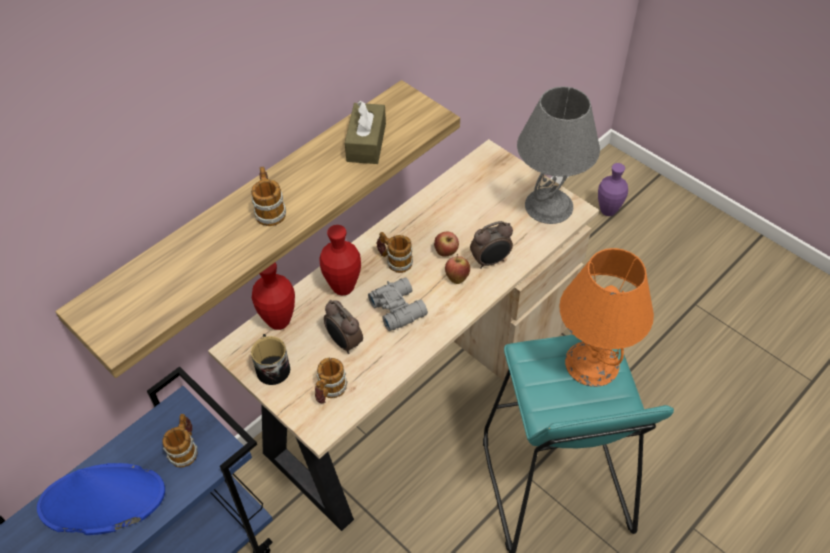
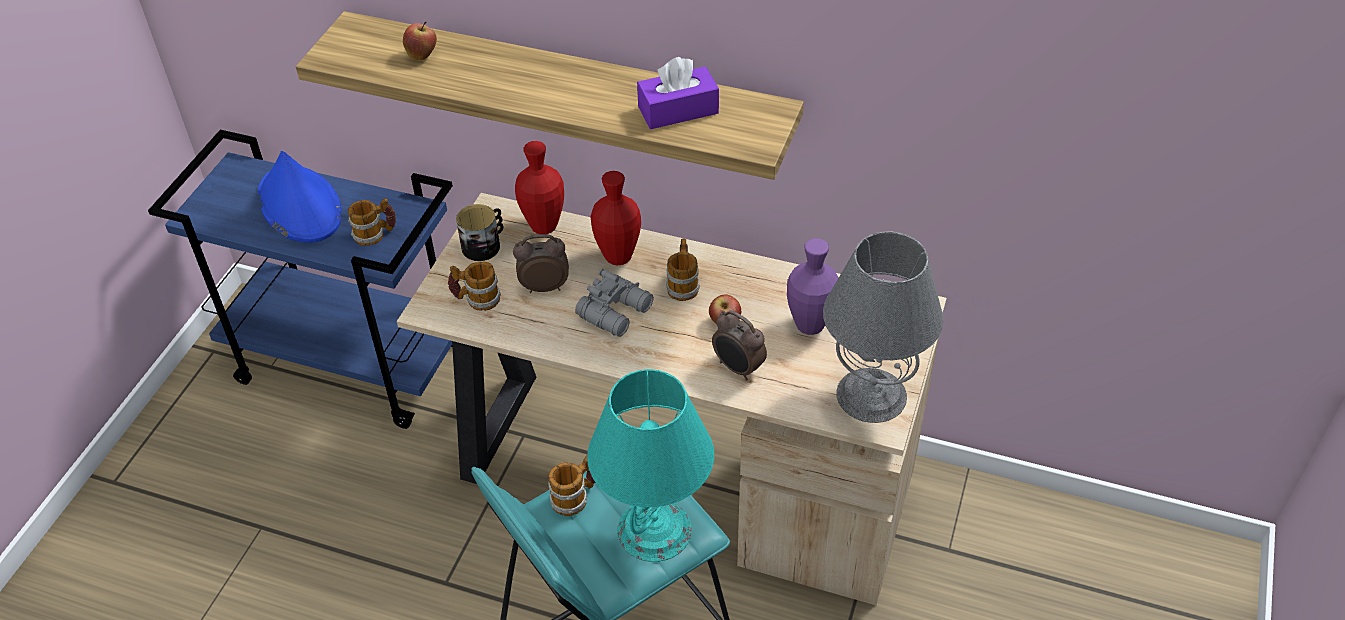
camera: 65 degrees right, 5 degrees down
mug [251,167,286,226] -> mug moved to [548,456,596,516]
alarm clock [324,300,363,354] -> alarm clock turned 60 degrees clockwise [513,234,569,293]
brown tissue box [345,101,386,164] -> purple tissue box [637,57,719,129]
apple [445,254,470,284] -> apple moved to [403,21,437,60]
orange table lamp [559,248,654,387] -> turquoise table lamp [587,369,714,562]
purple vase [598,163,628,216] -> purple vase moved to [787,238,838,335]

